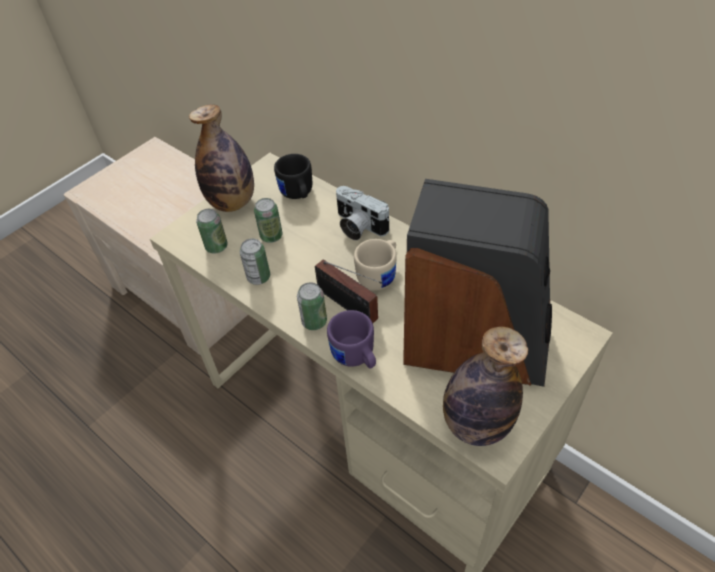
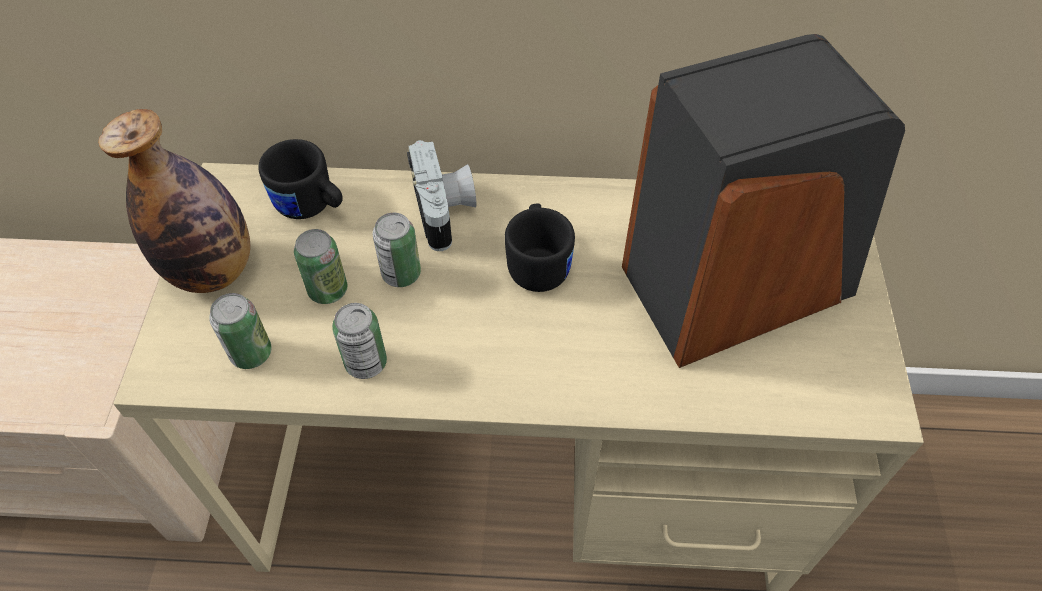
camera: 40 degrees left, 5 degrees up
can [297,282,327,330] -> can moved to [373,213,421,287]
radio [315,259,382,323] -> none
purple mug [327,310,376,368] -> none
camera [336,186,389,240] -> camera turned 105 degrees counterclockwise [407,140,477,251]
beige mug [354,239,397,290] -> black mug [505,204,575,292]
bottle [443,326,528,446] -> none

